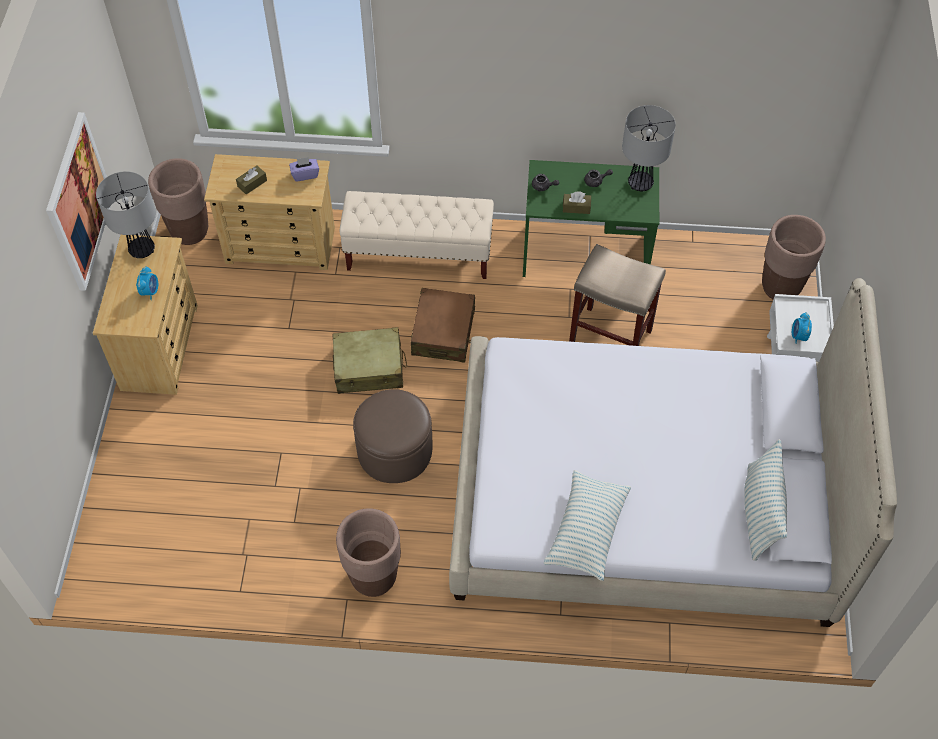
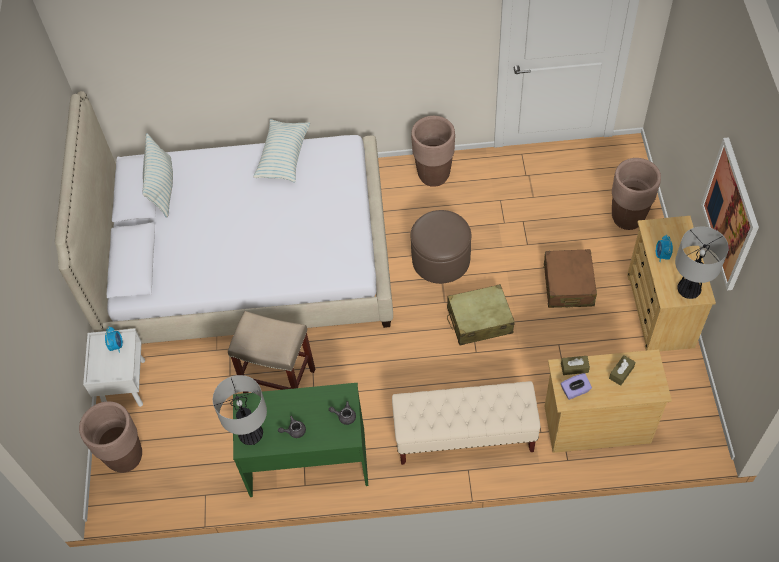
camera: 175 degrees right, 0 degrees up
brown planter [148,158,208,245] -> brown planter moved to [612,158,661,230]
brown suitcase [411,288,475,363] -> brown suitcase moved to [543,249,597,308]
brown tissue box [563,192,591,214] -> brown tissue box moved to [561,356,590,375]

